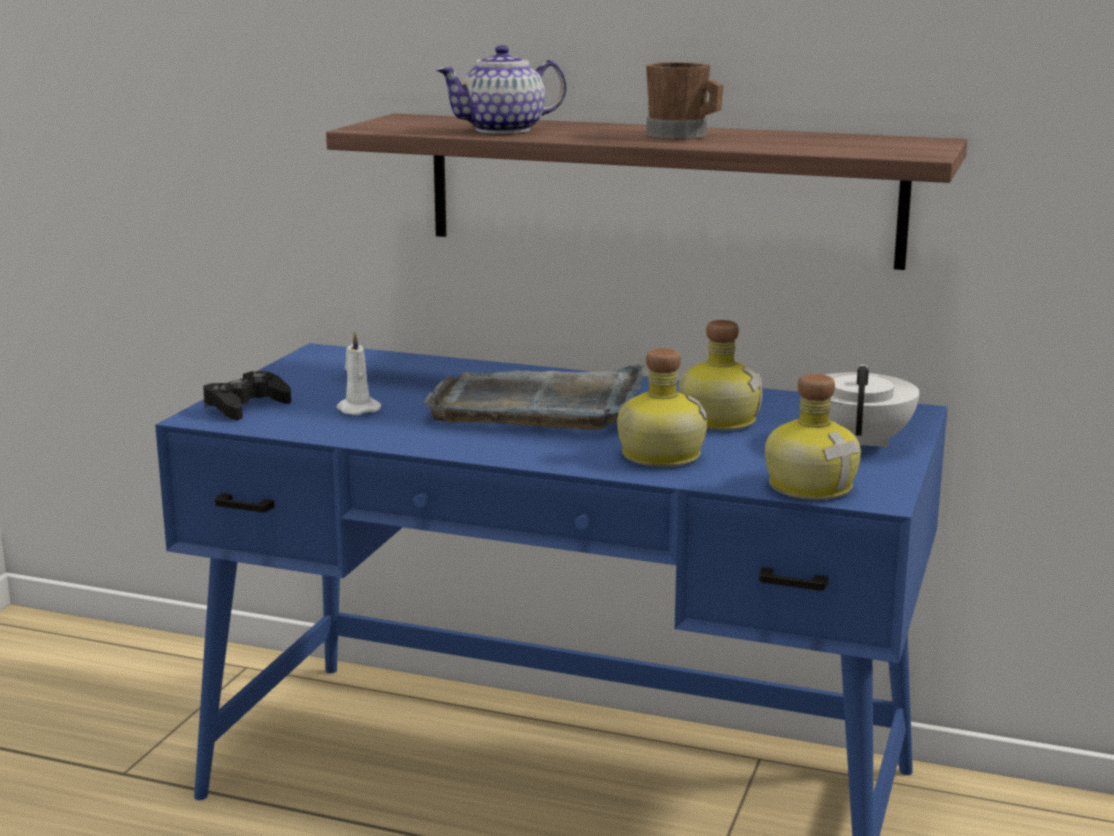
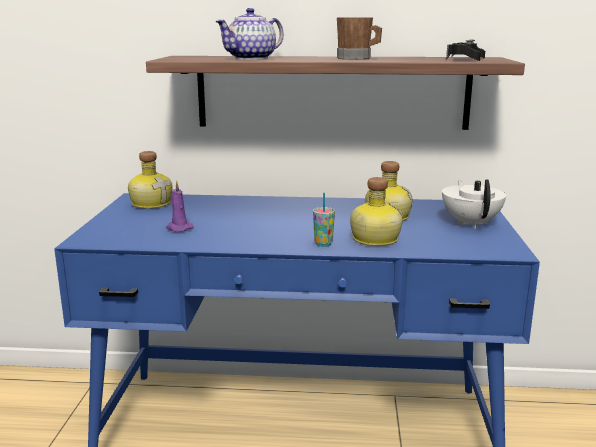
camera: 15 degrees left, 0 degrees up
black game controller [203,371,291,420] -> black game controller moved to [446,40,485,61]
white candle [337,331,381,415] -> purple candle [166,181,194,232]
grey tray [422,363,646,430] -> none
bottle [765,374,861,500] -> bottle moved to [128,151,173,209]
none -> cup [313,193,335,247]

